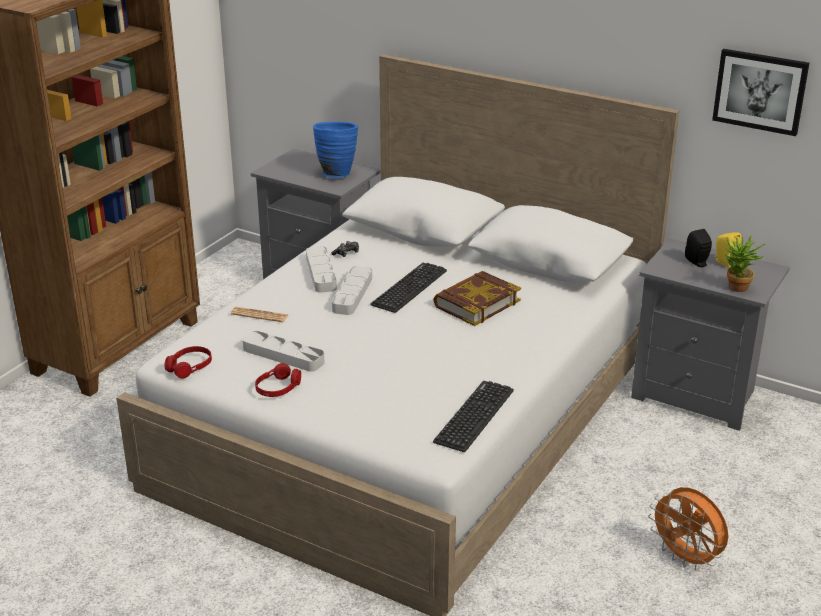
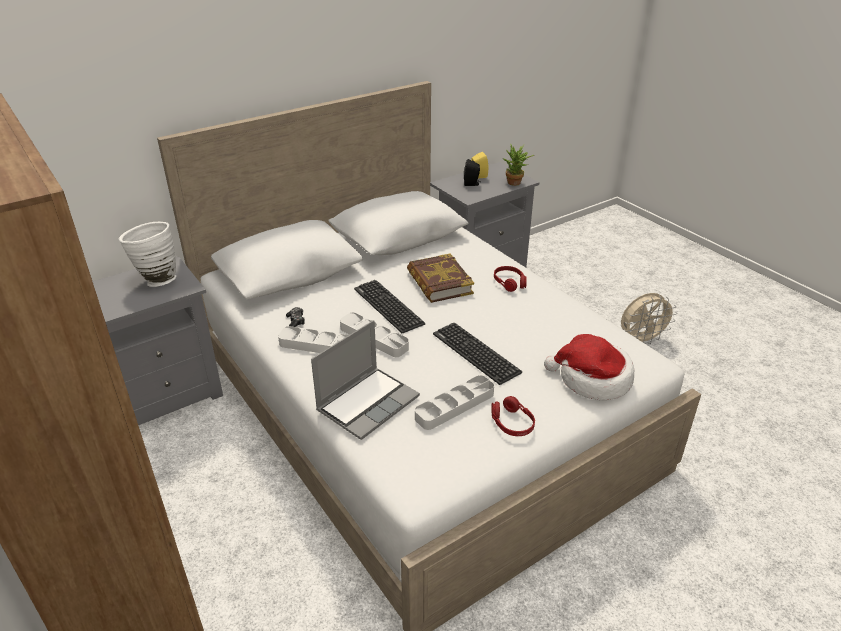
camera: 65 degrees left, 5 degrees up
red headphones [164,346,212,379] -> red headphones moved to [494,266,527,292]
newspaper [231,307,288,322] -> laptop [311,320,420,440]
blue vase [313,122,358,178] -> white vase [119,222,176,287]
keyboard [433,381,514,452] -> keyboard moved to [433,323,522,385]
orange fan [648,487,729,571] -> beige fan [621,293,677,344]
picture [712,49,809,136] -> none
none -> hat [544,334,634,400]

